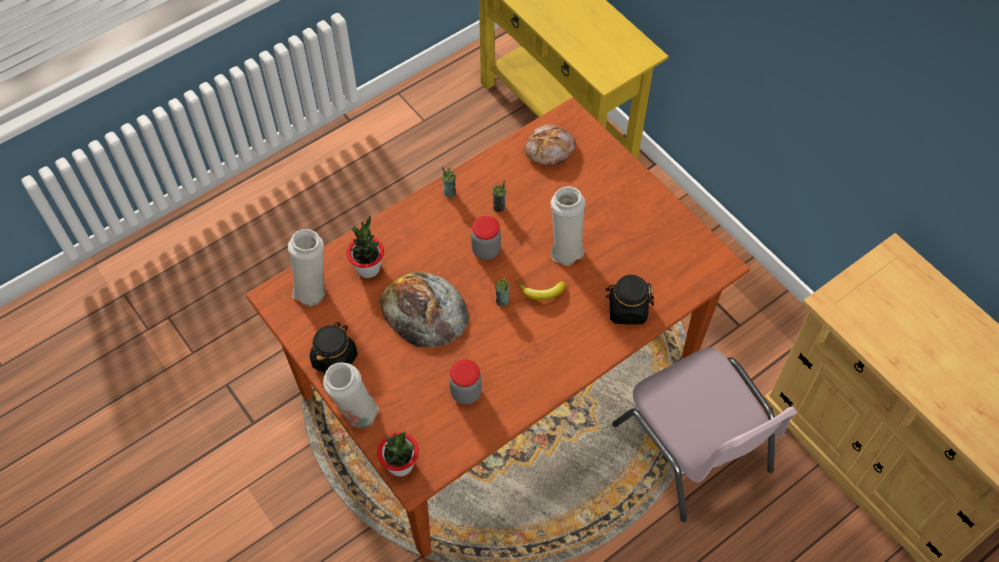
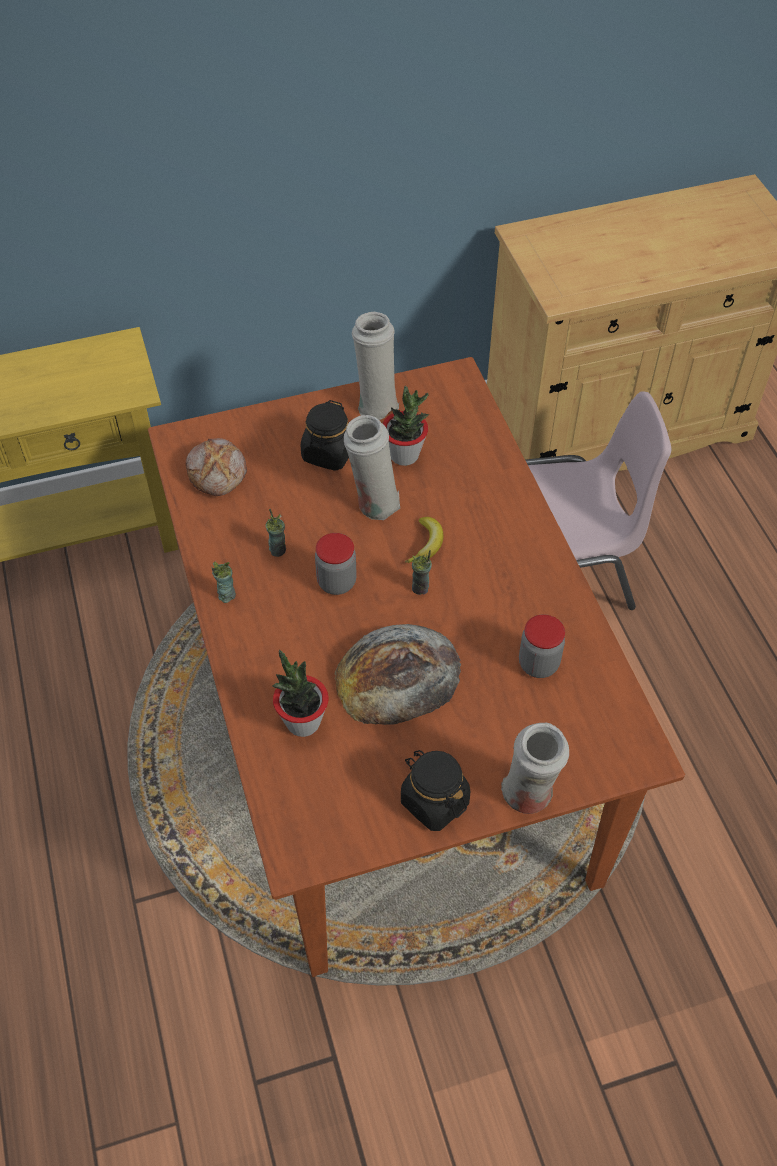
camera: 70 degrees left, 5 degrees down
white vase [288,229,326,307] -> white vase moved to [352,312,399,420]
potted plant [377,431,419,477] -> potted plant moved to [382,386,429,466]
black jar [606,275,654,324] -> black jar moved to [301,400,349,471]

